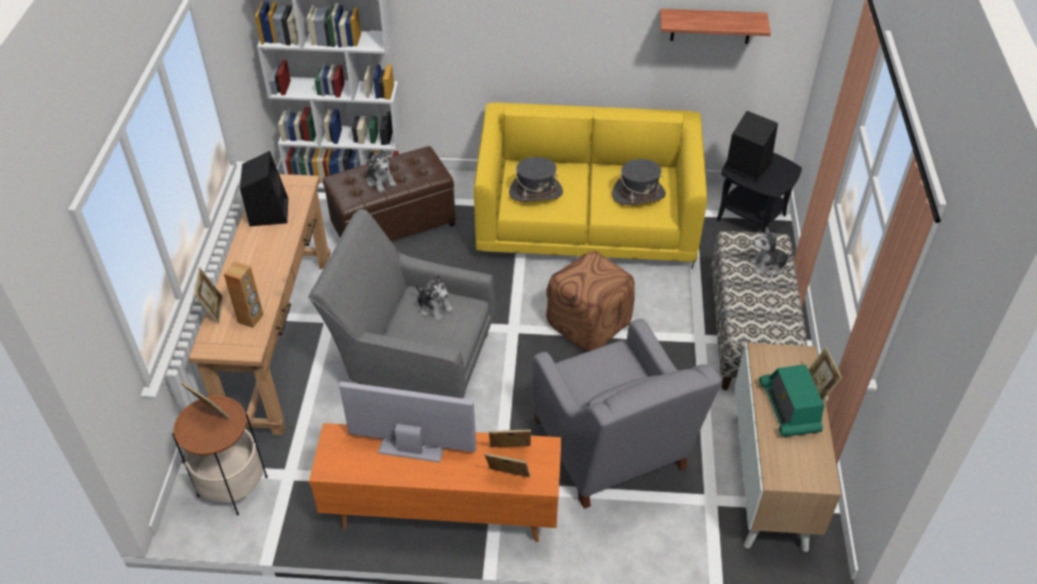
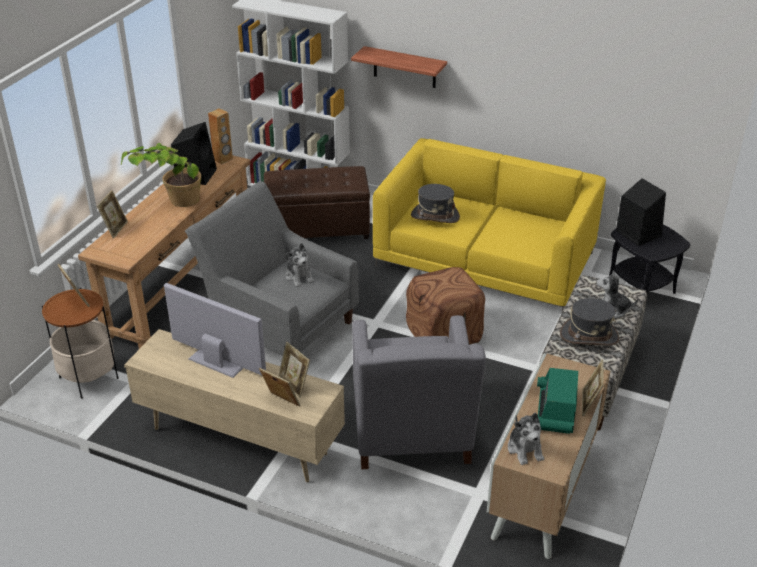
camera: 20 degrees right, 10 degrees down
brown speaker [224,261,264,328] -> brown speaker moved to [208,108,233,164]
orange tv stand [309,423,561,542] -> beige tv stand [124,329,345,482]
plush toy [367,149,397,193] -> plush toy moved to [508,413,544,465]
picture frame [489,430,531,447] -> picture frame turned 150 degrees counterclockwise [278,342,310,397]
grey hat [612,159,666,205] -> grey hat moved to [560,298,619,346]
shelf [660,9,771,44] -> shelf moved to [351,46,447,88]
none -> potted plant [121,143,201,207]

